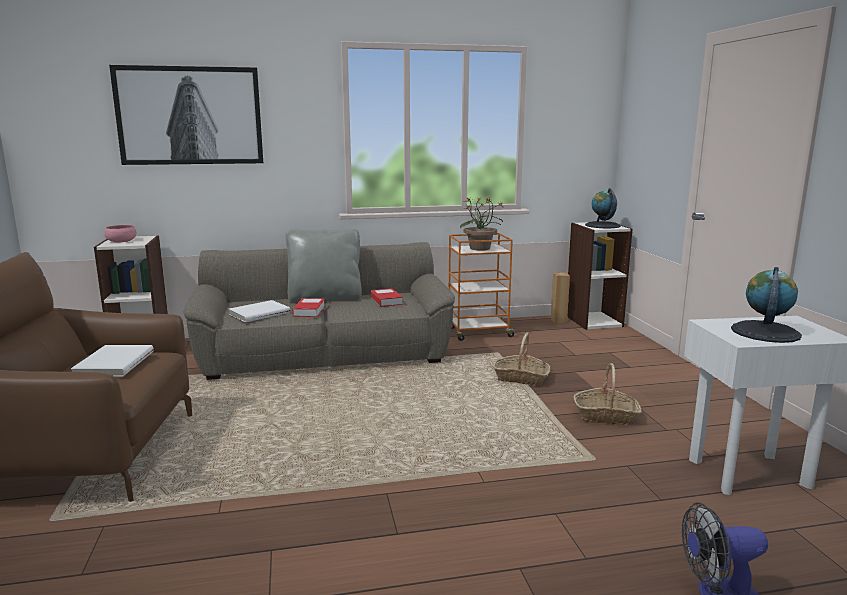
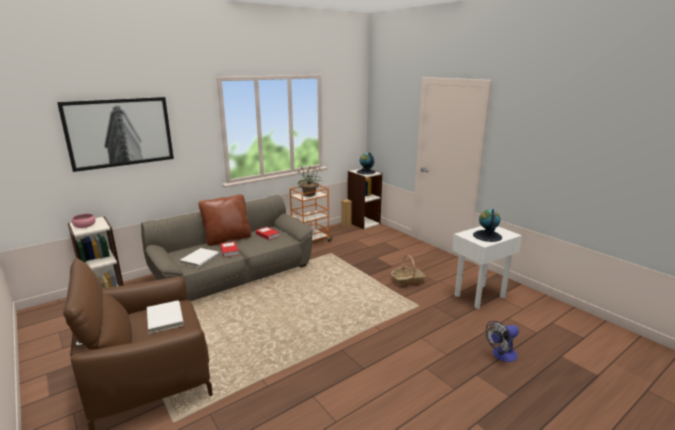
camera: 25 degrees left, 5 degrees up
grey pillow [286,228,362,302] -> brown pillow [198,194,251,246]
basket [493,332,550,386] -> none

